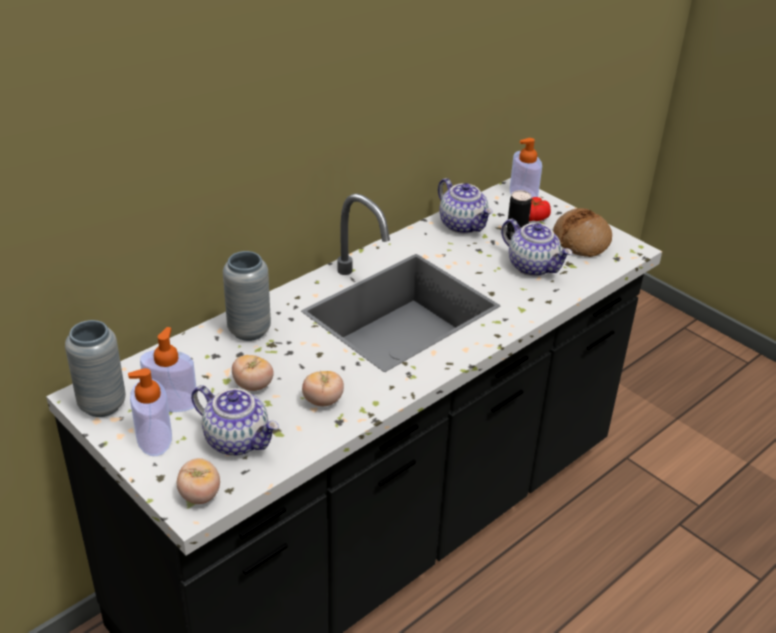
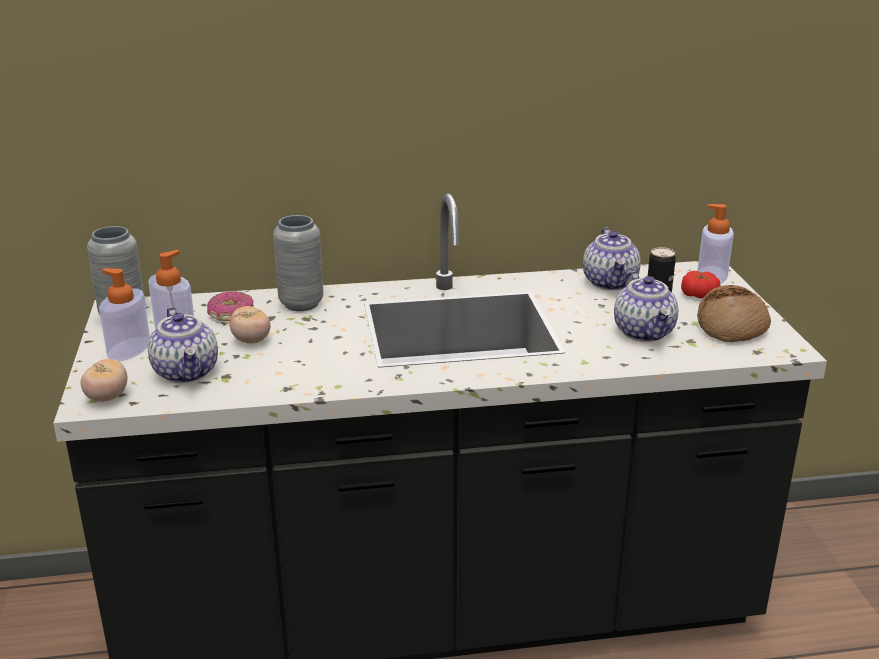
camera: 35 degrees right, 10 degrees down
tomato [302,371,344,406] -> none
none -> donut [207,291,254,321]

